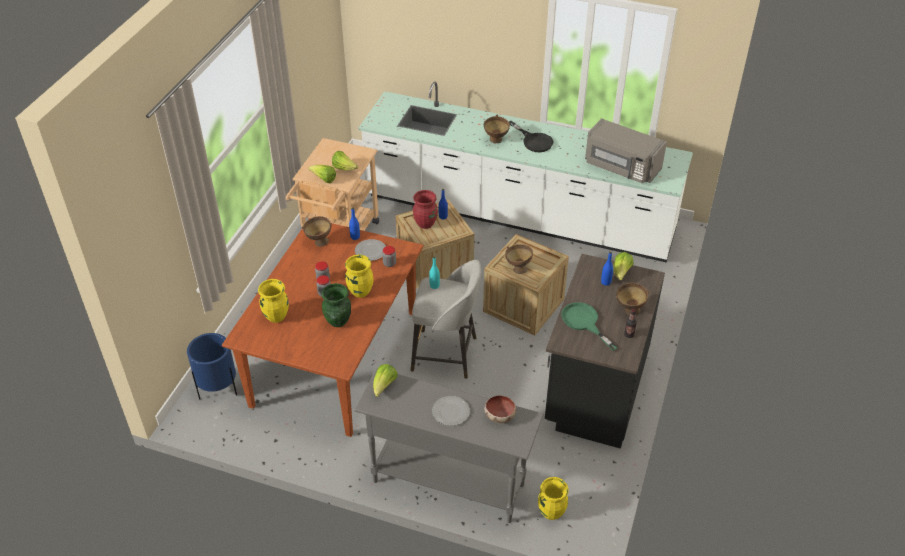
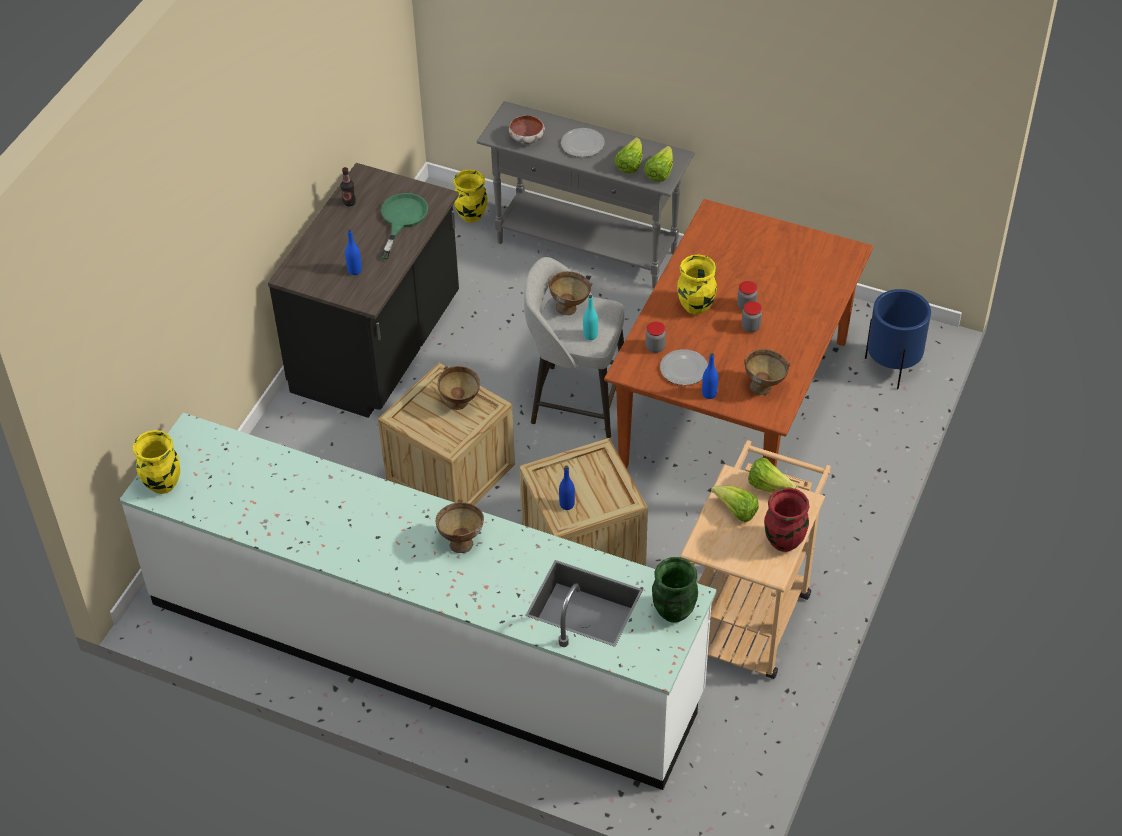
camera: 175 degrees left, 5 degrees up
yellow vase [258,279,289,323] -> yellow vase moved to [133,430,180,494]
green vase [322,283,351,327] -> green vase moved to [652,557,698,623]
red vase [413,190,438,229] -> red vase moved to [764,487,809,552]
black frying pan [509,121,553,152] -> none
green frying pan [561,302,618,351] -> green frying pan turned 135 degrees counterclockwise [380,193,428,259]
grey microwave [585,118,667,184] -> none
lettuce [613,252,634,280] -> lettuce moved to [615,137,643,173]
brown bowl [616,283,649,316] -> brown bowl moved to [548,271,593,315]

